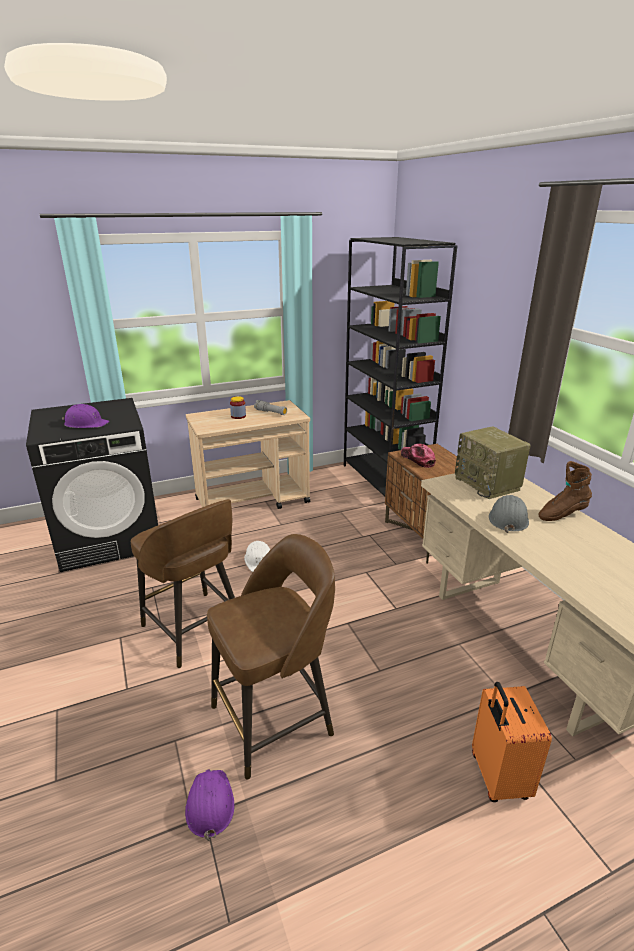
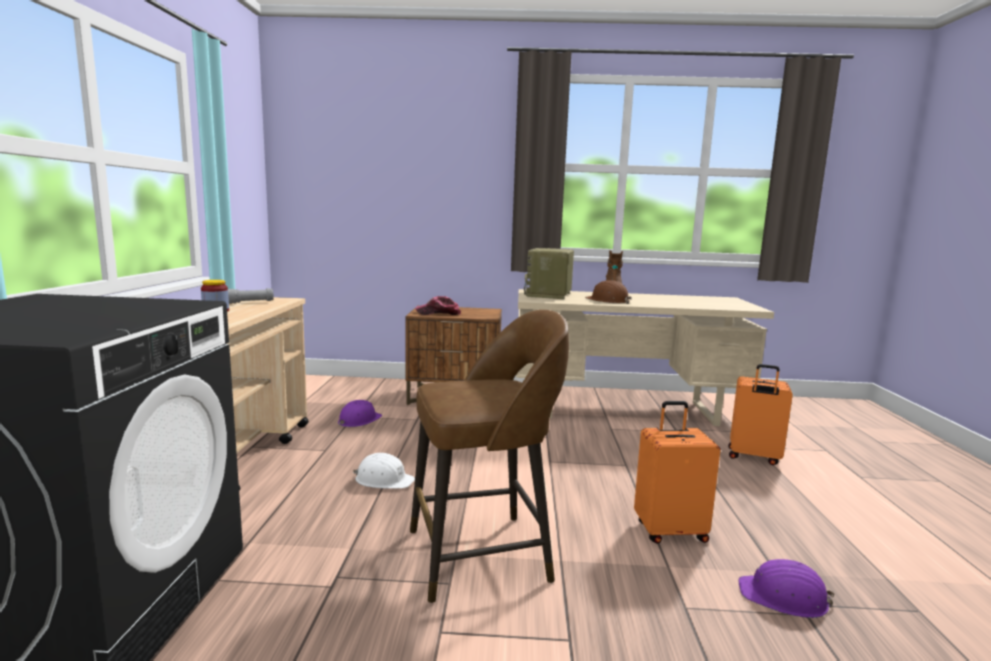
camera: 65 degrees left, 15 degrees down
purple hard hat [62,404,109,428] -> purple hard hat moved to [338,400,382,427]
brown stool [207,534,335,779] -> orange suitcase [634,401,720,543]
black bookcase [344,237,458,496] -> none
radio [455,426,531,499] -> radio turned 105 degrees clockwise [524,248,574,299]
grey hard hat [489,495,529,533] -> brown hard hat [585,280,632,304]

